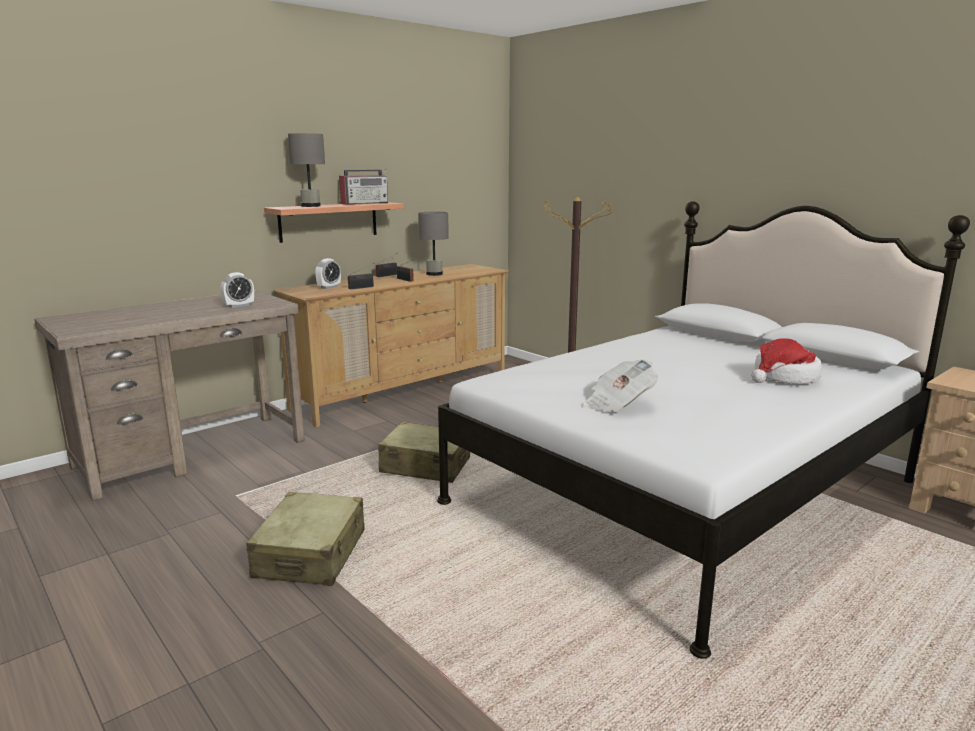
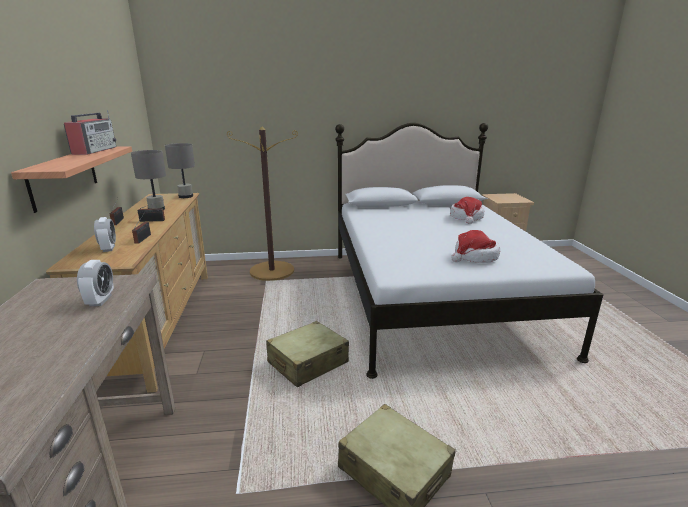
camera: 55 degrees left, 5 degrees up
grey table lamp [288,133,325,207] -> grey table lamp moved to [165,143,195,198]
newspaper [583,360,658,412] -> hat [451,230,500,263]

